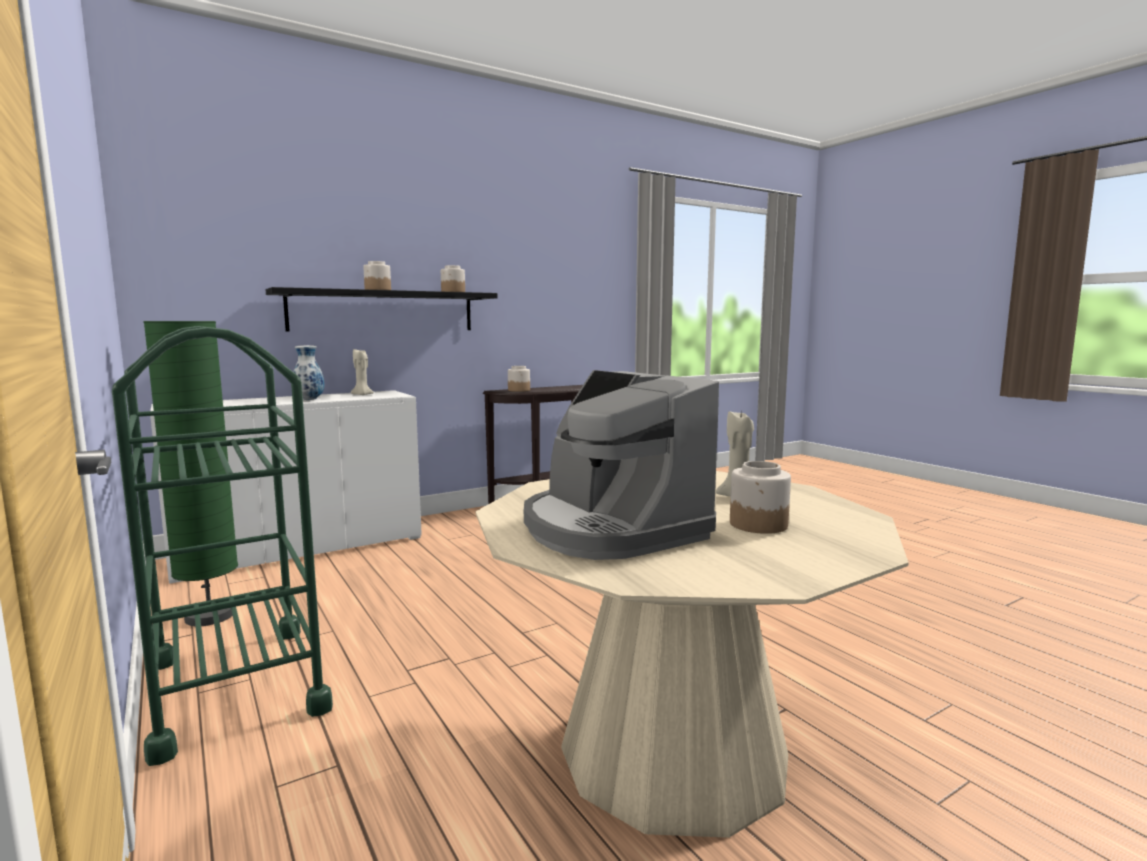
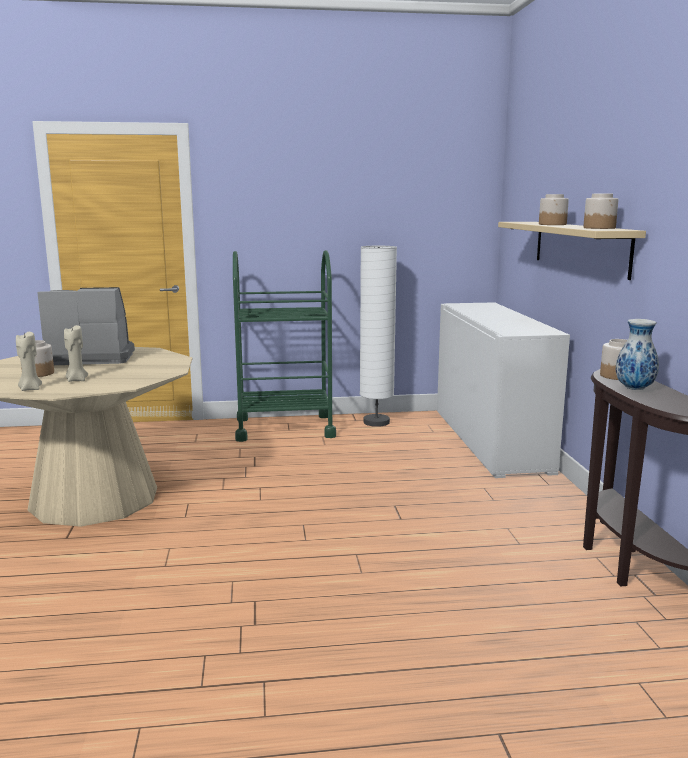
camera: 115 degrees right, 5 degrees up
green floor lamp [144,321,238,626] -> white floor lamp [360,246,397,427]
black shelf [265,287,497,332] -> beige shelf [498,222,646,280]
vase [293,345,325,400] -> vase moved to [616,319,659,390]
beige candle [351,349,374,395] -> beige candle moved to [16,332,42,391]

